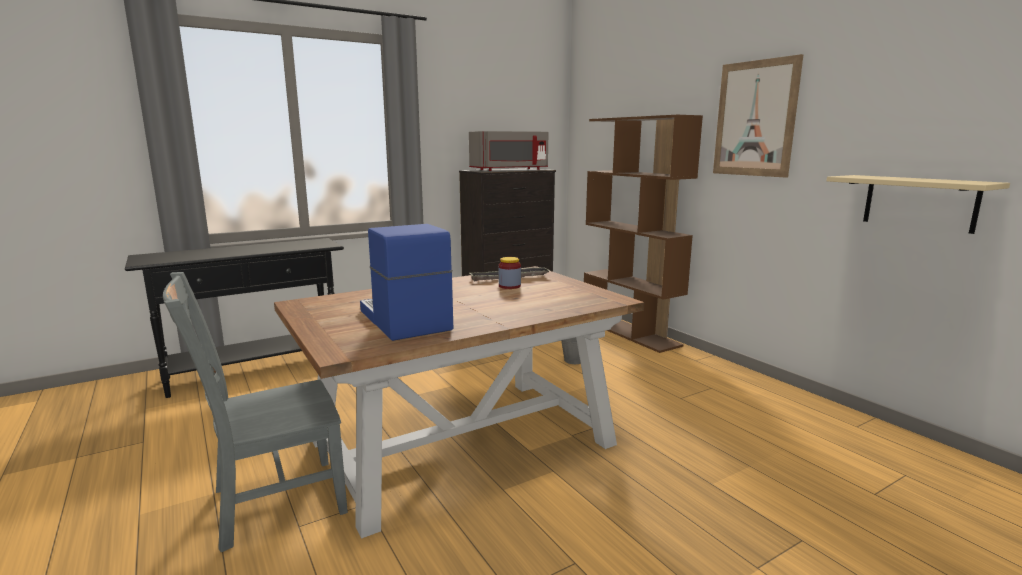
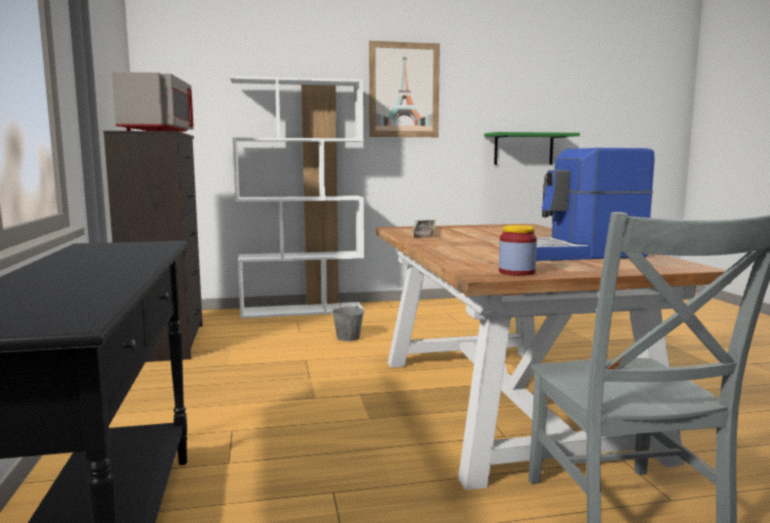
camera: 70 degrees left, 5 degrees down
jar [499,257,521,289] -> jar moved to [499,225,537,276]
brown bookcase [584,115,703,353] -> white bookcase [230,76,365,318]
beige shelf [826,175,1010,234] -> green shelf [484,132,580,165]

